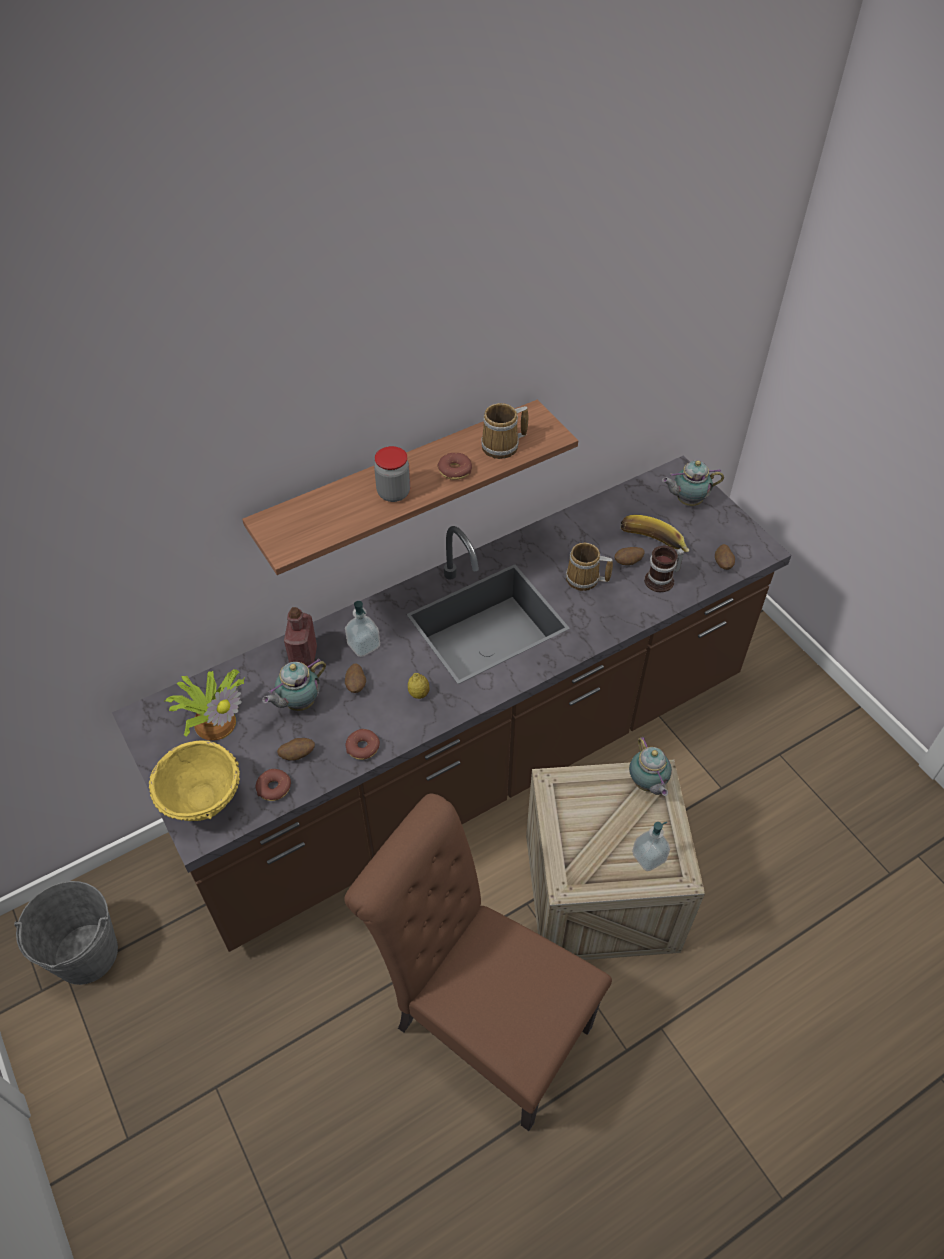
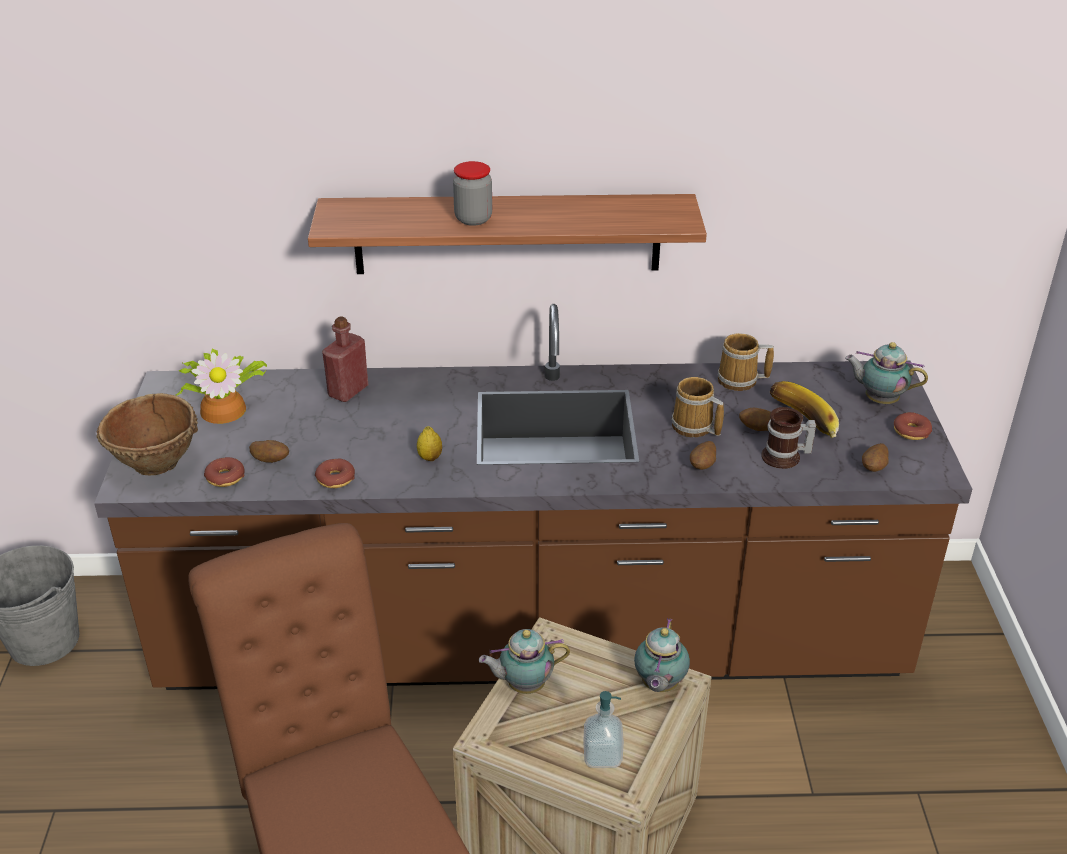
camera: 30 degrees right, 15 degrees down
yellow bowl [149,740,240,821] -> brown bowl [97,393,198,475]
teapot [262,658,326,711] -> teapot moved to [479,629,570,694]
soap dispenser [345,601,380,657] -> none
potato [345,664,366,693] -> potato moved to [690,441,716,470]
donut [437,453,472,480] -> donut moved to [894,412,932,440]
mug [481,403,528,459] -> mug moved to [718,333,774,391]

